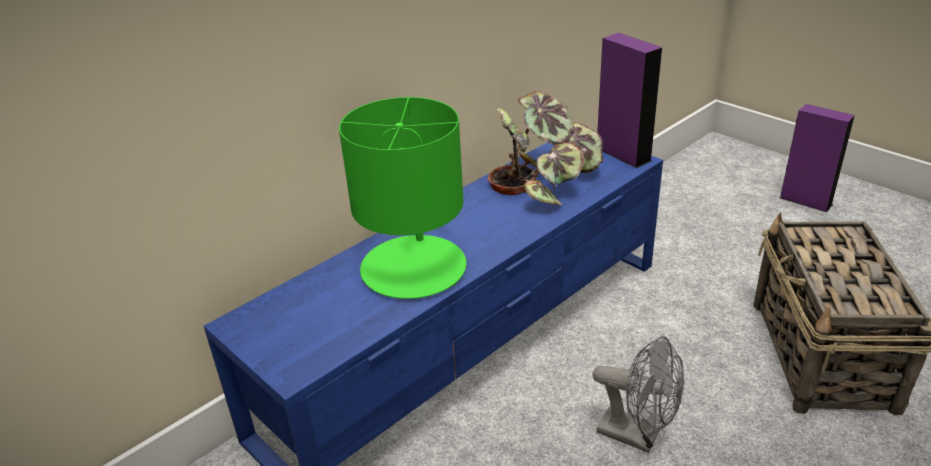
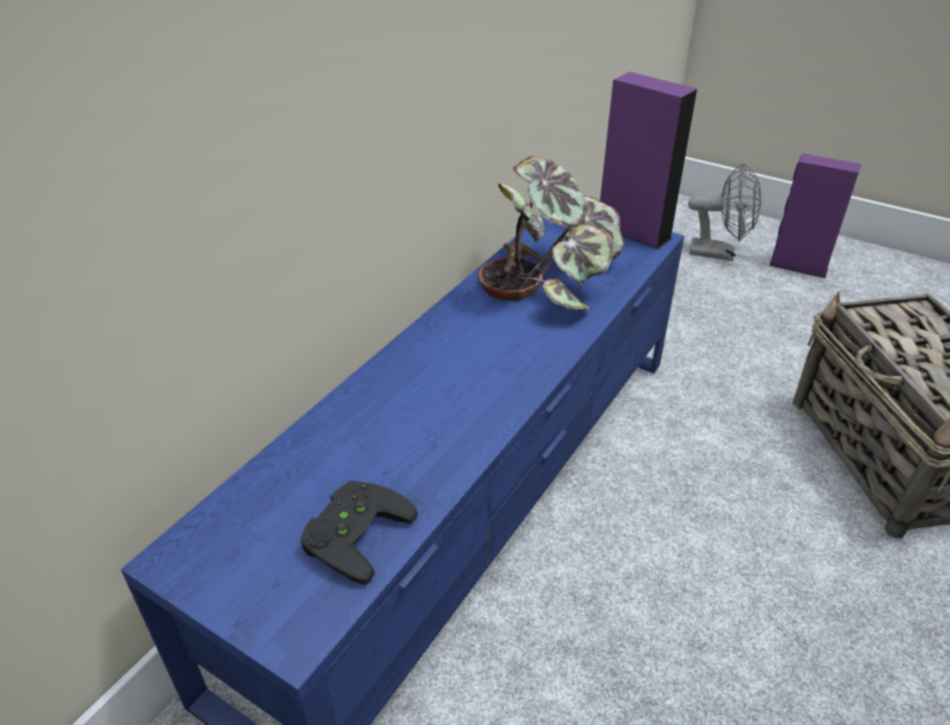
camera: 15 degrees left, 5 degrees up
green table lamp [339,97,467,299] -> none
grey fan [593,336,684,453] -> grey fan moved to [688,163,761,261]
none -> black game controller [300,481,418,585]

